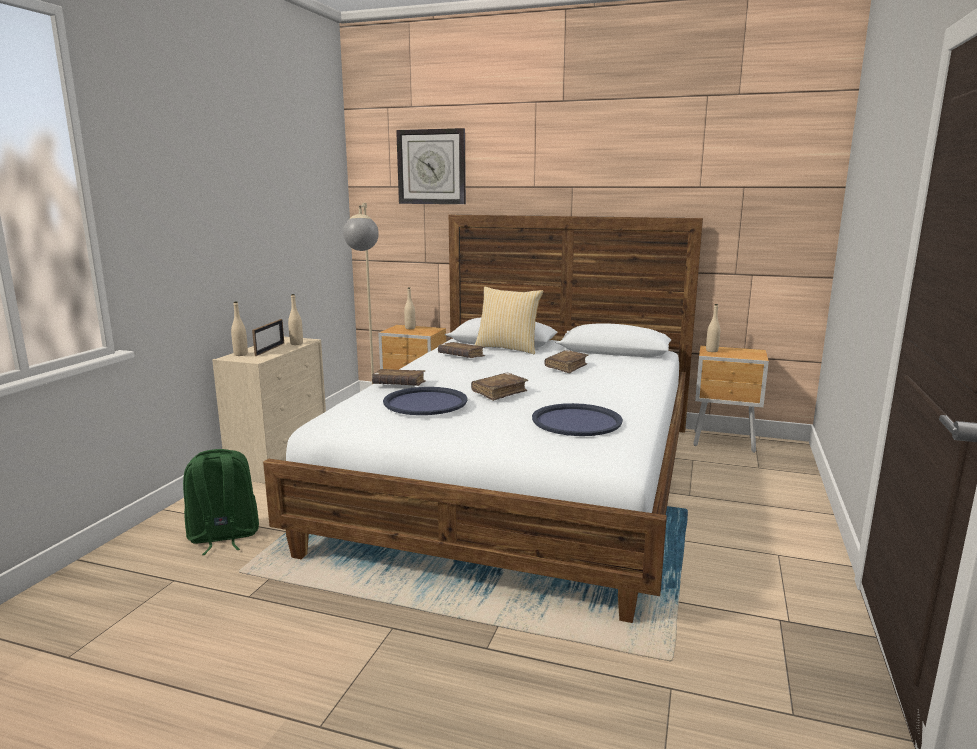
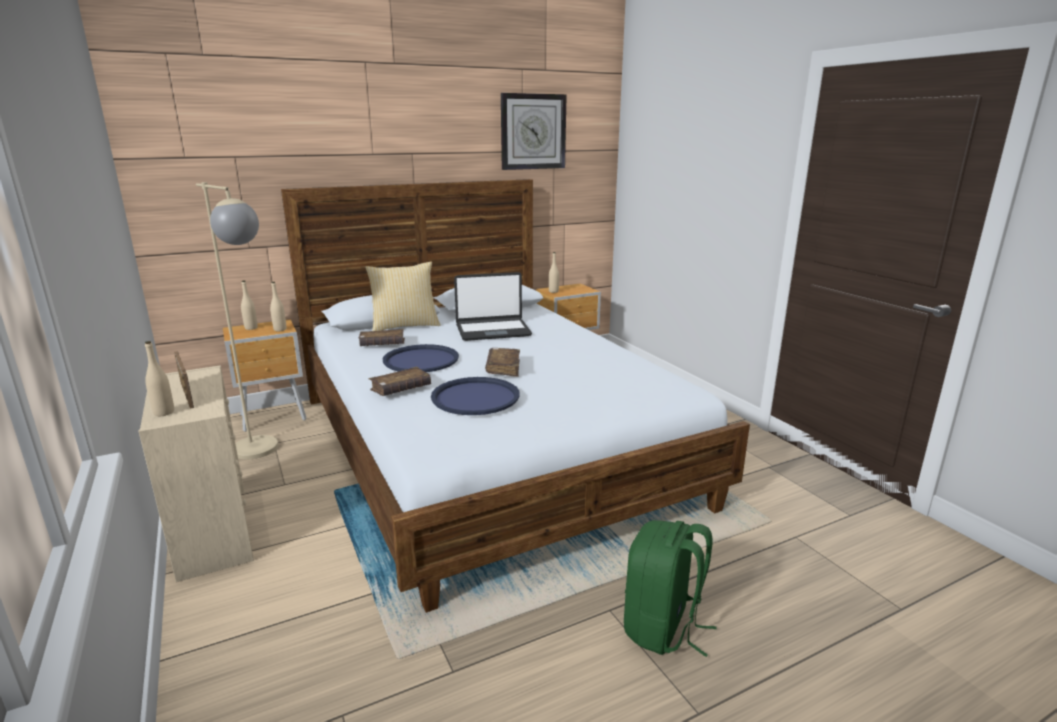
camera: 45 degrees left, 5 degrees up
green backpack [183,449,259,555] -> green backpack moved to [624,520,717,657]
beige bottle [288,294,303,345] -> beige bottle moved to [270,282,286,331]
wall clock [396,128,466,204] -> wall clock moved to [501,93,567,170]
blue tray [532,403,623,436] -> blue tray moved to [383,344,459,372]
brown book [544,350,588,373] -> laptop [454,272,532,341]

